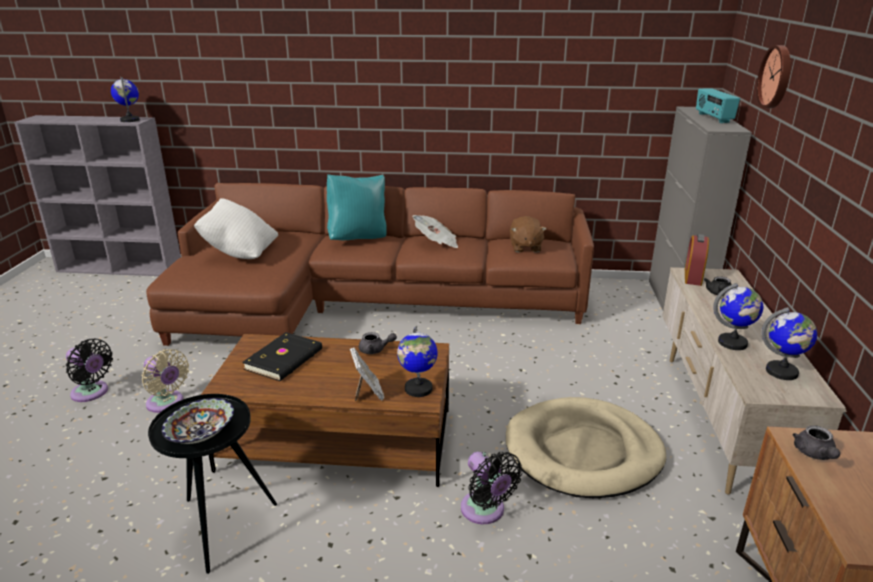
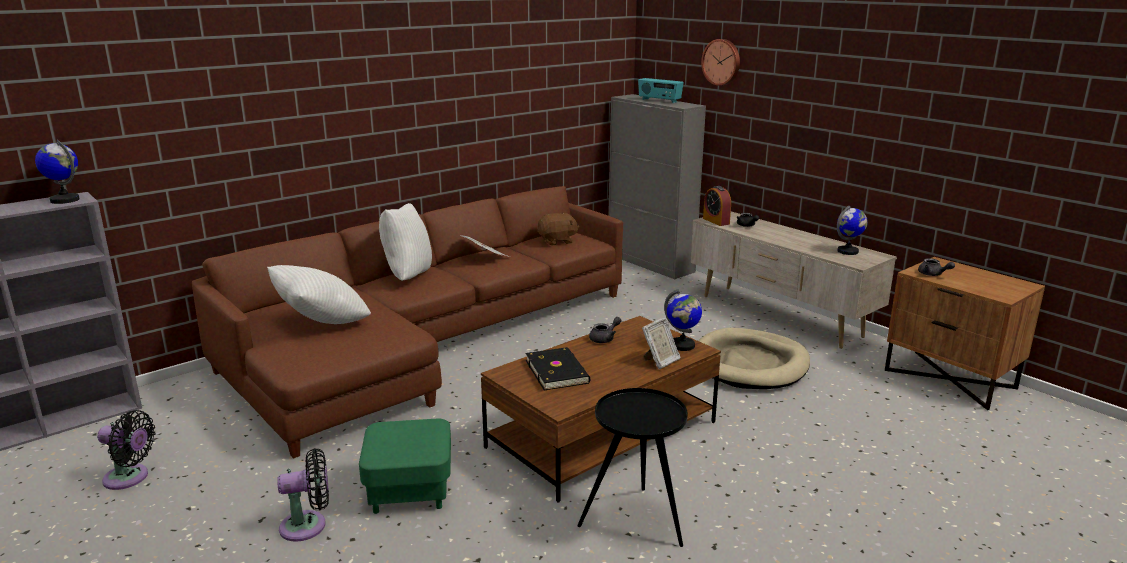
camera: 45 degrees left, 5 degrees down
beige fan [142,349,189,413] -> green ottoman [359,419,451,514]
bowl [162,398,234,444] -> none
turquoise pillow [327,174,387,240] -> white pillow [379,203,432,281]
picture frame [350,348,384,401] -> picture frame turned 105 degrees clockwise [642,318,681,369]
black fan [461,452,522,524] -> black fan moved to [97,410,155,490]
brown plush toy [510,216,547,253] -> brown plush toy turned 60 degrees counterclockwise [537,213,579,246]
globe [713,283,763,350] -> none

